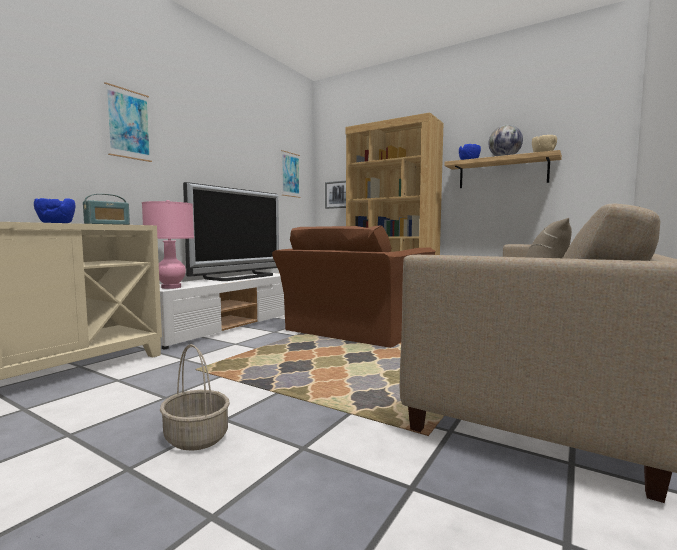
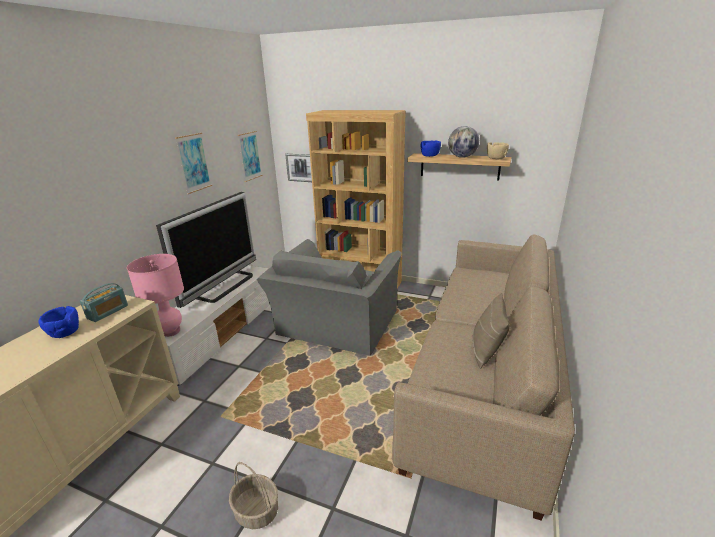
camera: 10 degrees left, 20 degrees up
picture [104,82,152,162] -> picture moved to [175,133,212,194]
brown armchair [272,225,436,348] -> grey armchair [257,239,401,356]

